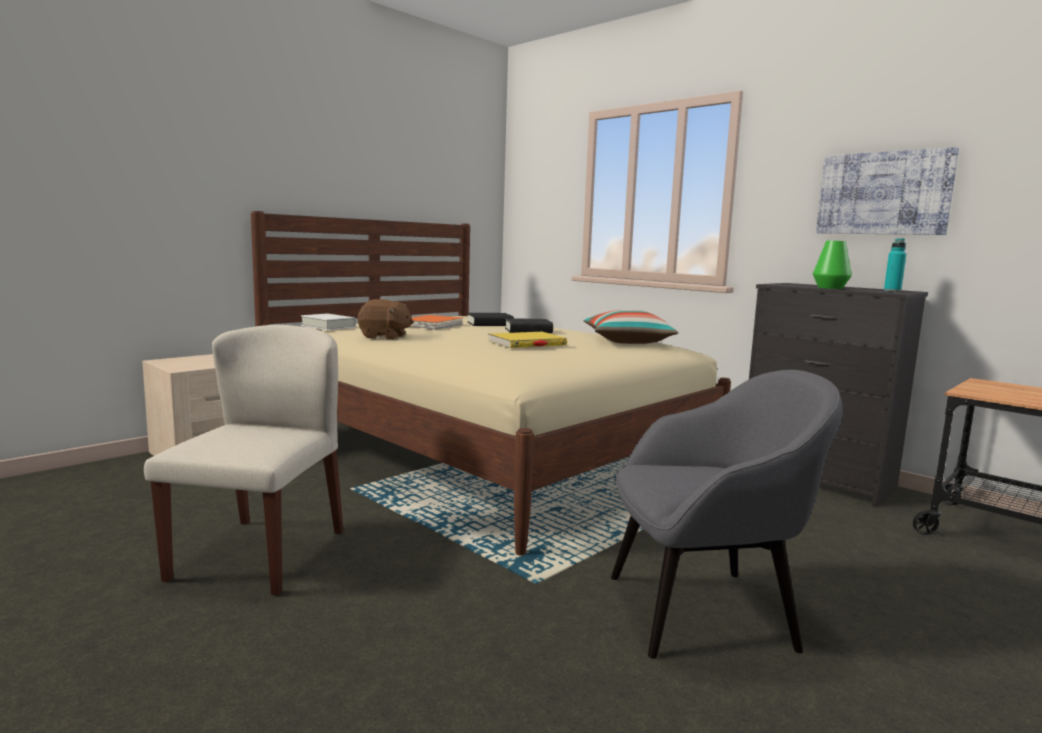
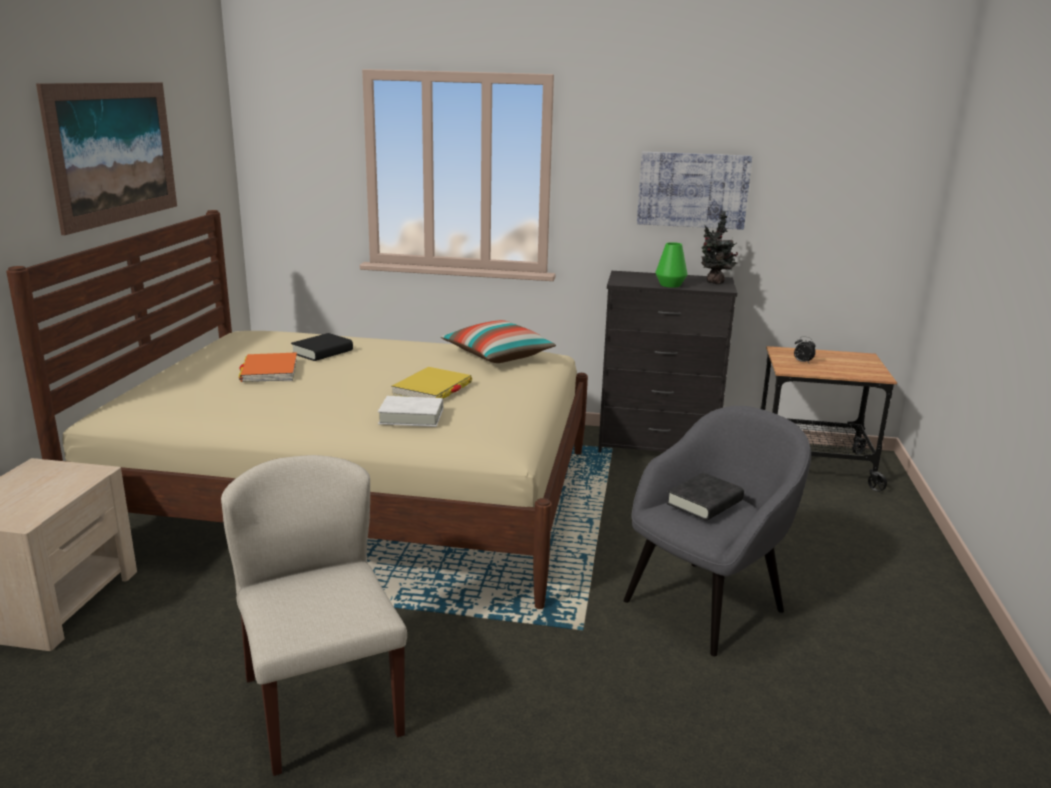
camera: 35 degrees left, 10 degrees up
white book [301,313,356,330] -> white book moved to [378,396,443,427]
brown plush toy [358,299,414,340] -> none
black book [505,318,553,333] -> black book moved to [667,473,744,521]
turquoise bottle [884,238,906,292] -> potted plant [701,211,738,284]
none -> picture [36,82,177,235]
none -> alarm clock [794,336,816,363]

